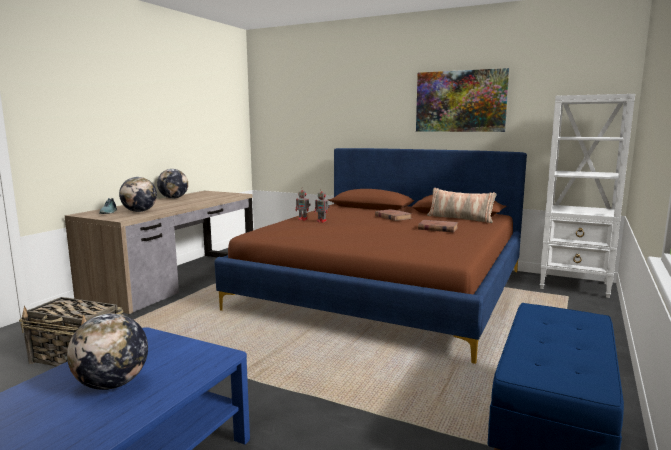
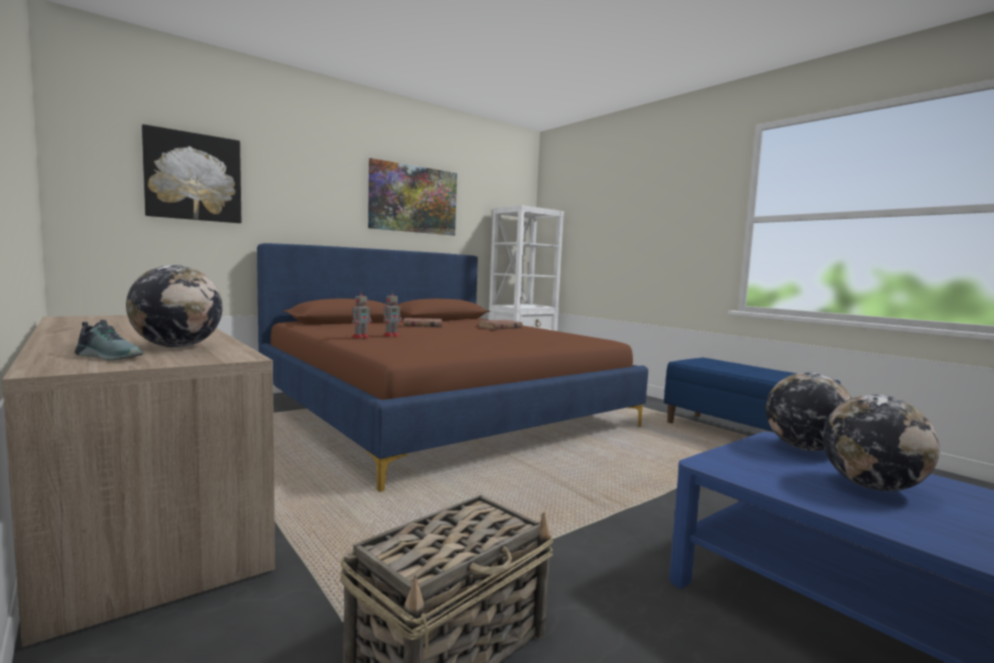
camera: 65 degrees left, 5 degrees down
globe [157,169,188,199] -> globe moved to [766,372,852,451]
pillow [427,188,496,223] -> none
none -> picture [142,124,241,223]

